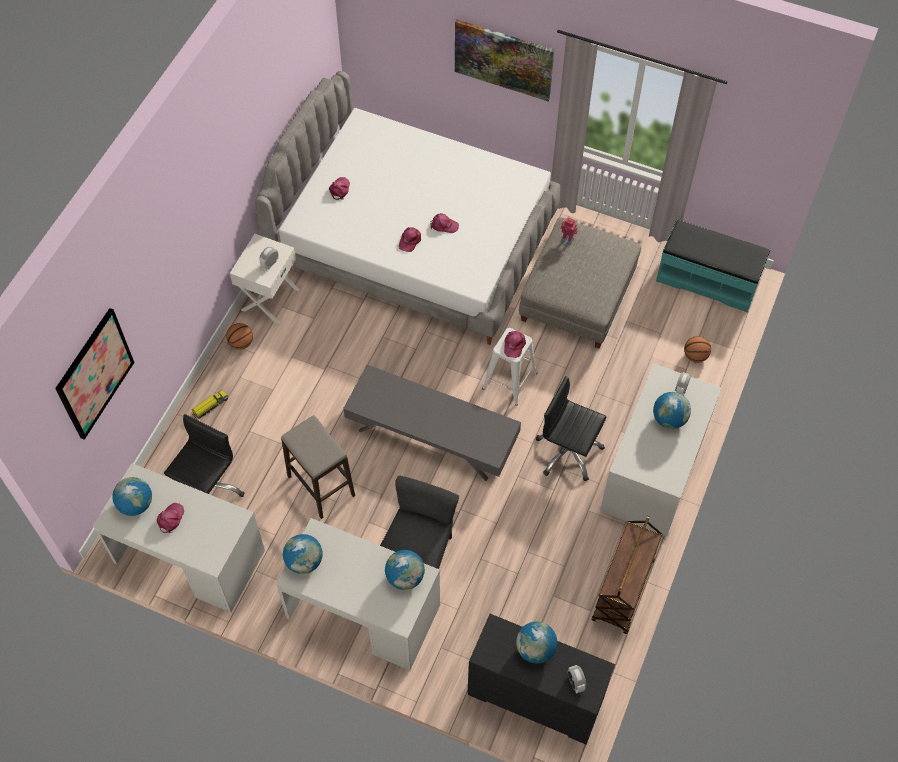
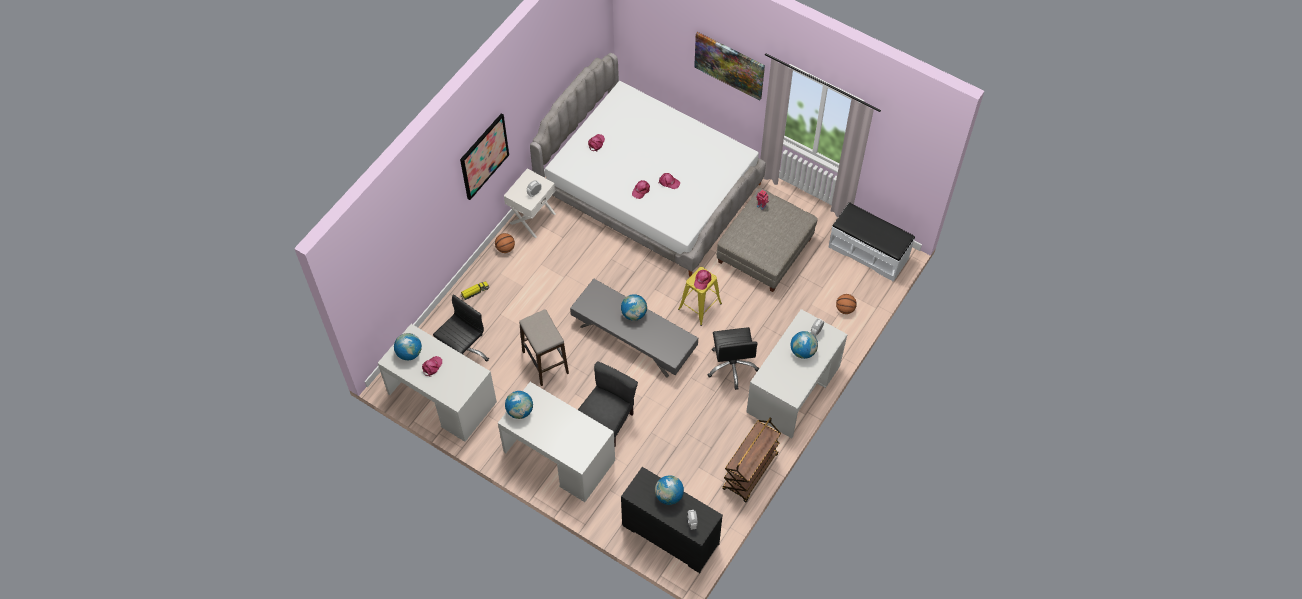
camera: 10 degrees right, 0 degrees up
picture [55,308,135,440] -> picture moved to [460,113,509,200]
globe [385,550,425,590] -> globe moved to [621,294,647,321]
white stool [482,328,537,406] -> yellow stool [678,267,722,326]
black office chair [536,376,607,481] -> black office chair turned 135 degrees counterclockwise [708,327,759,390]
turquoise bench [656,219,770,312] -> white bench [829,202,915,282]

